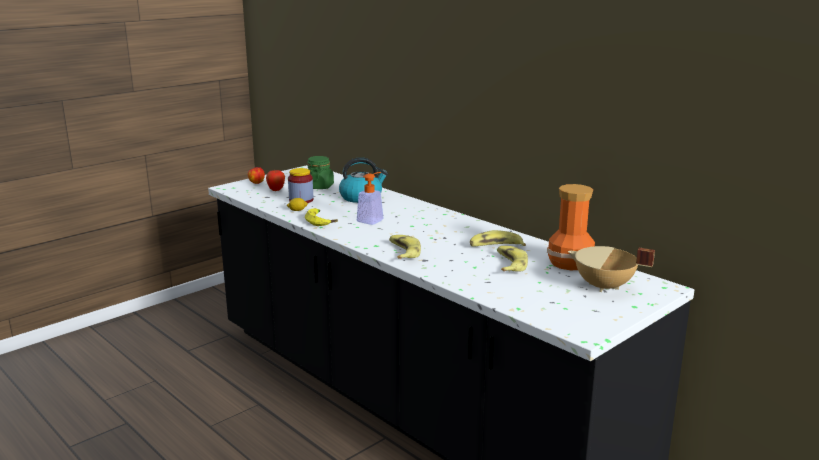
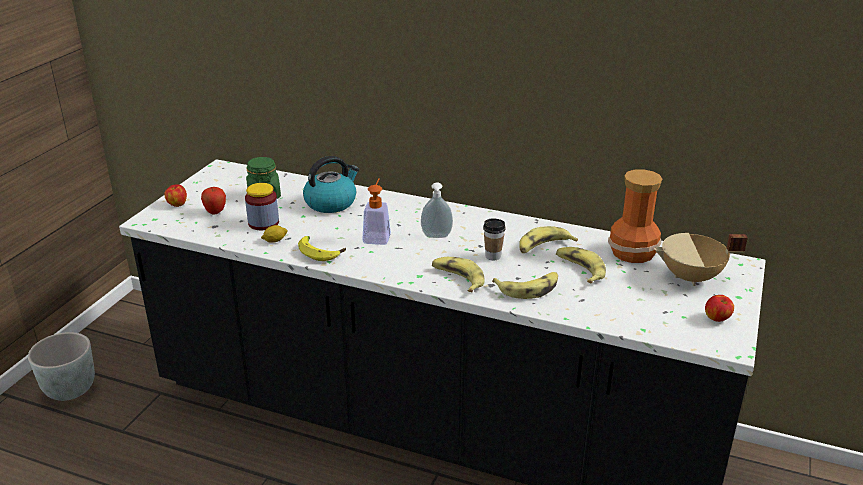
camera: 25 degrees left, 10 degrees up
none -> grey planter [28,332,95,401]
none -> soap dispenser [421,182,453,238]
none -> cup [483,218,506,260]
none -> banana [492,272,558,299]
none -> apple [705,295,734,322]

